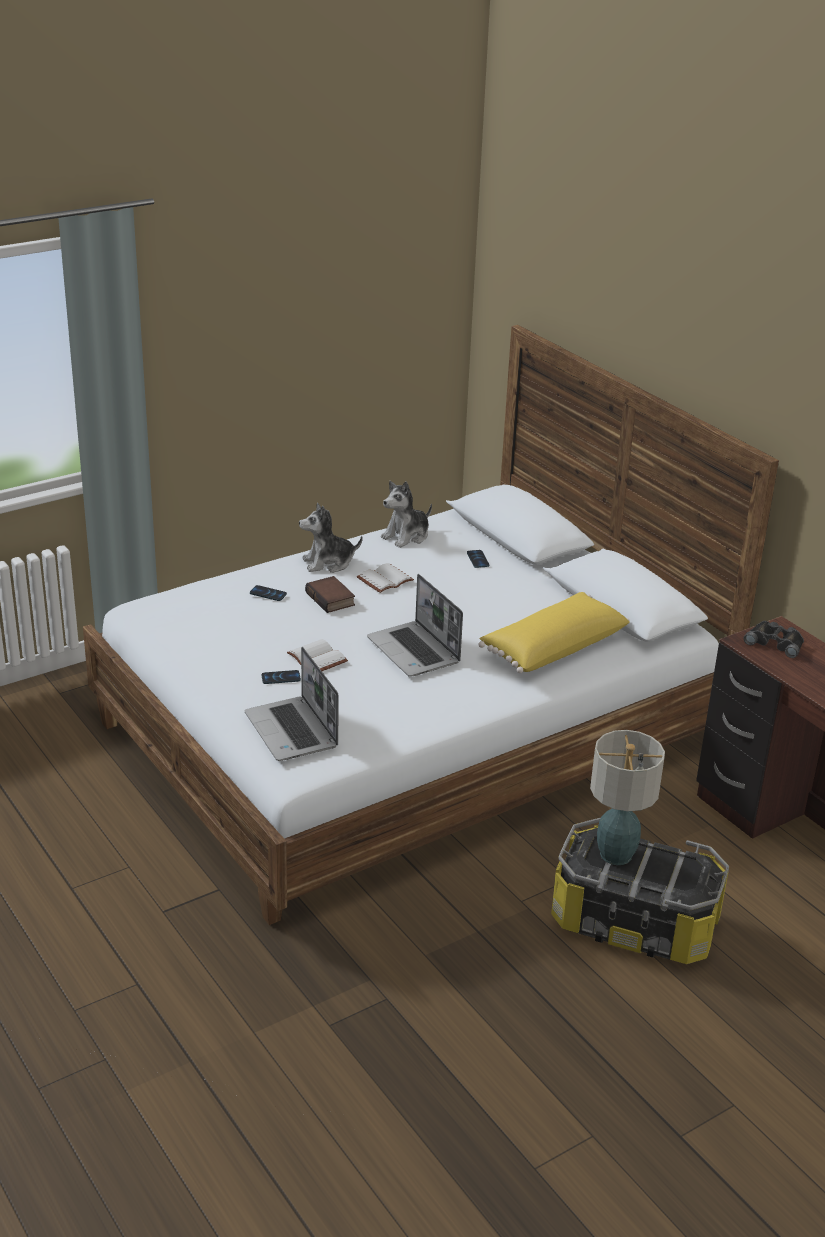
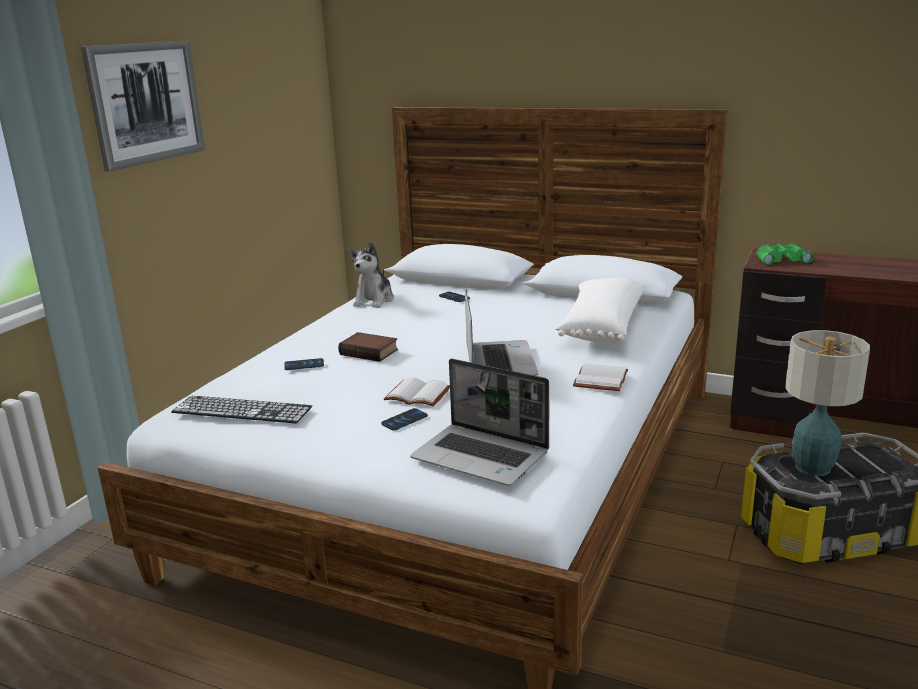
camera: 30 degrees left, 10 degrees down
plush toy [299,503,363,573] -> none
white book [357,563,414,593] -> white book moved to [573,363,628,391]
laptop [367,574,463,677] -> laptop turned 120 degrees counterclockwise [465,290,538,376]
yellow pillow [478,592,629,673] -> white pillow [555,278,644,343]
black binoculars [744,621,804,658] -> green binoculars [756,243,814,265]
none -> picture [81,41,205,172]
none -> keyboard [171,396,312,423]

